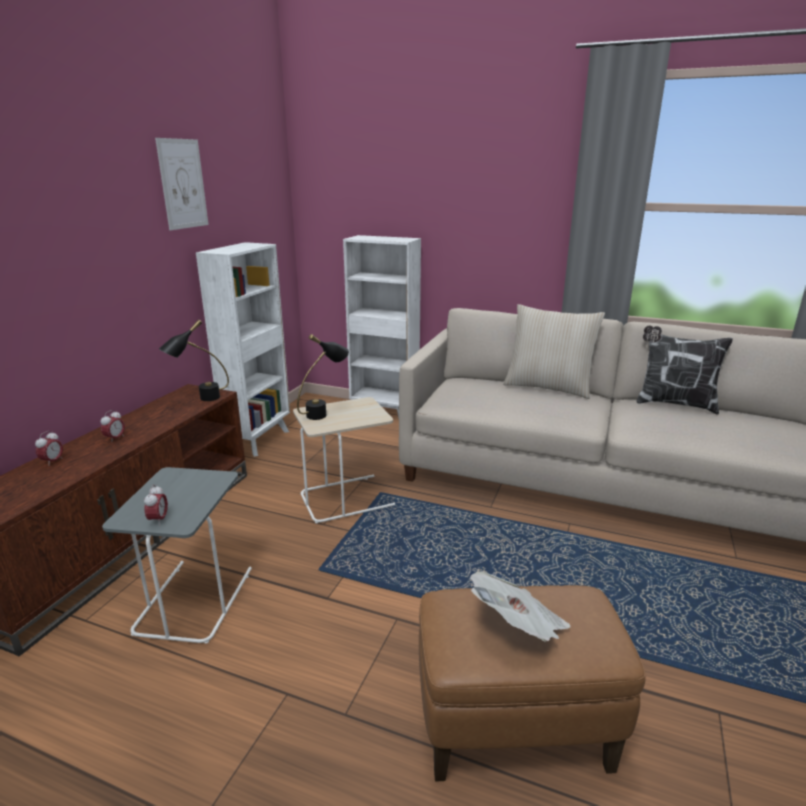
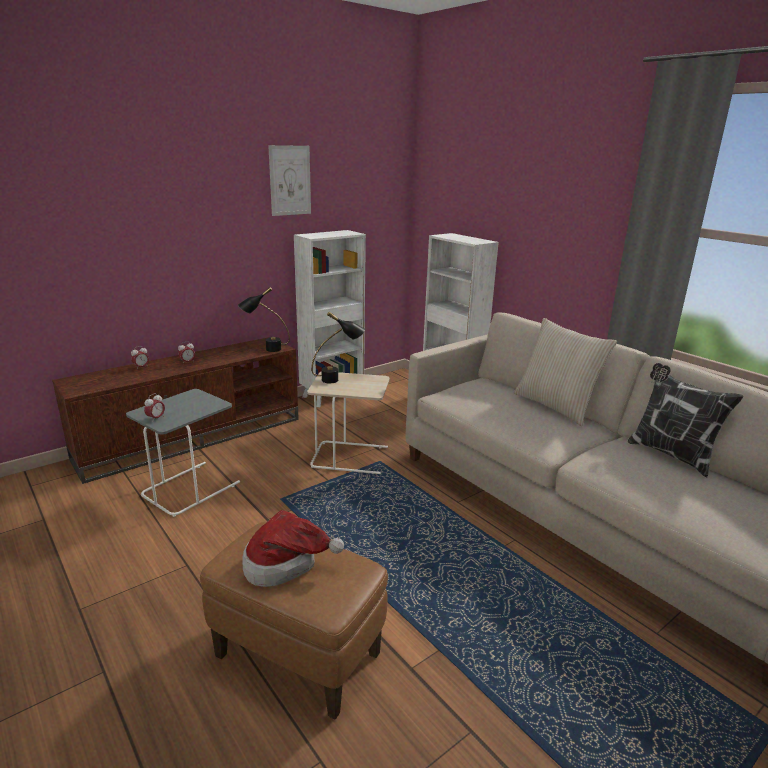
camera: 30 degrees right, 0 degrees up
newspaper [470,571,571,642] -> hat [243,510,344,587]

